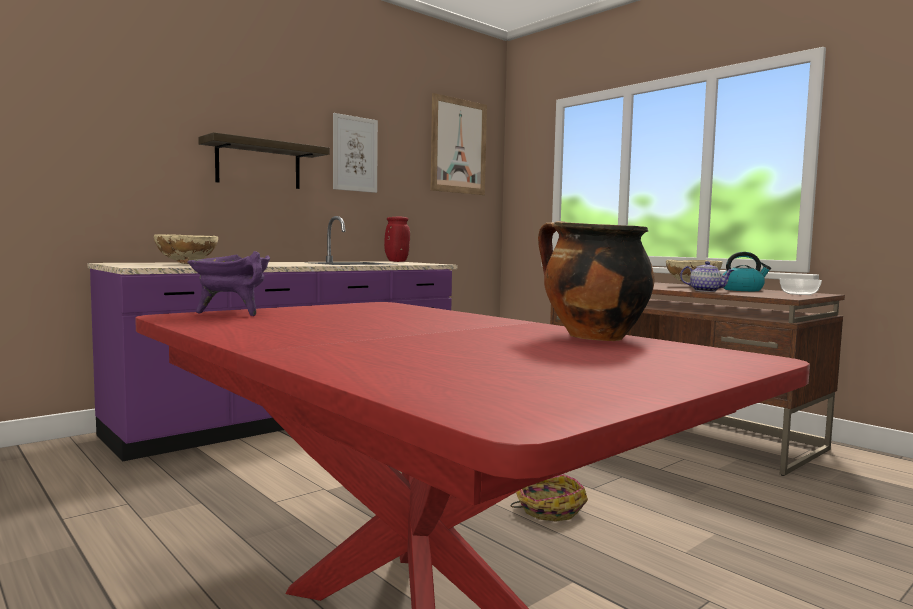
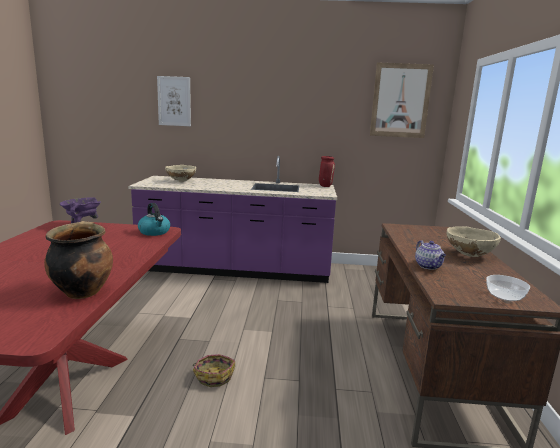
camera: 45 degrees right, 10 degrees up
shelf [198,132,330,189] -> none
picture [333,113,378,193] -> picture moved to [157,76,191,126]
kettle [723,252,771,291] -> kettle moved to [138,203,170,236]

